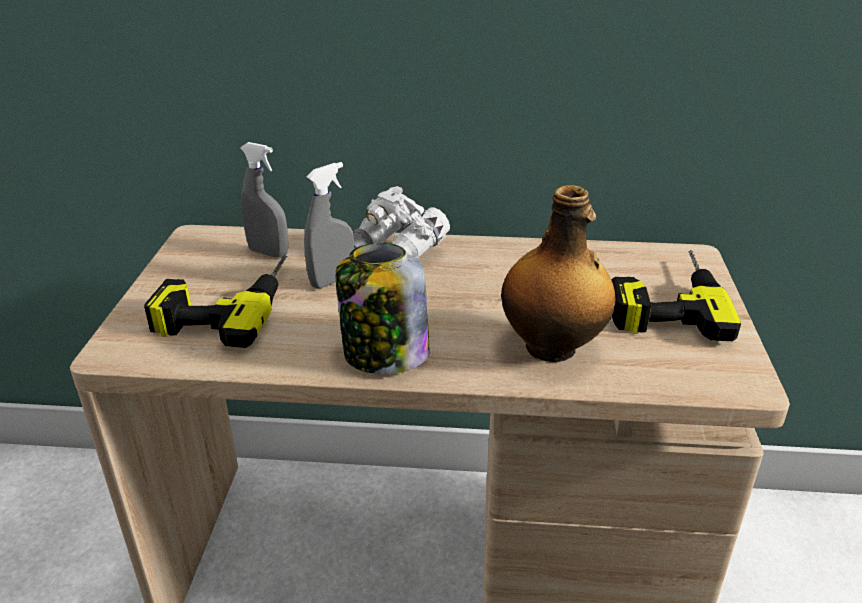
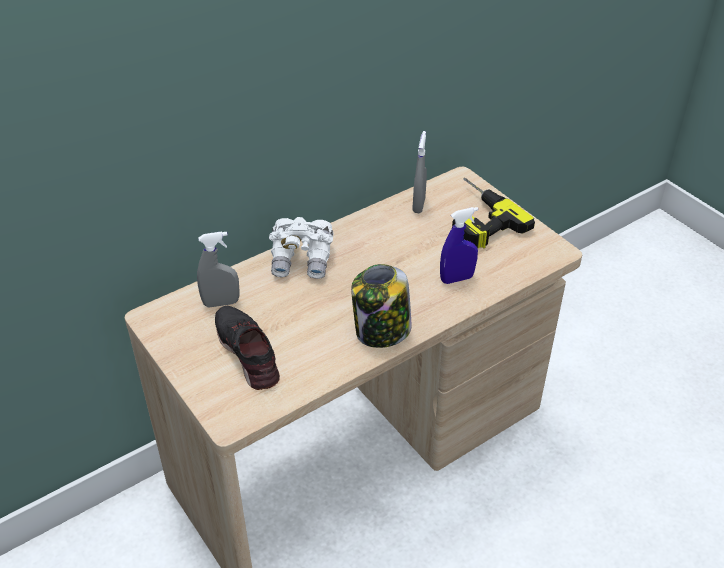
camera: 40 degrees left, 10 degrees up
power drill [144,255,287,348] -> black shoe [215,306,280,390]
grey spray bottle [304,162,354,289] -> grey spray bottle moved to [413,131,427,213]
bottle [501,185,615,362] -> blue spray bottle [440,207,478,284]

